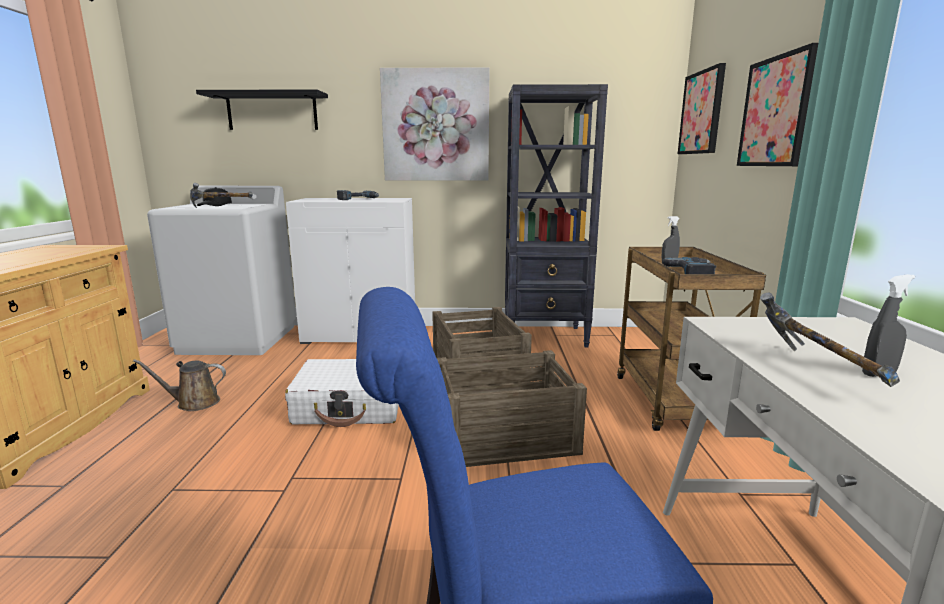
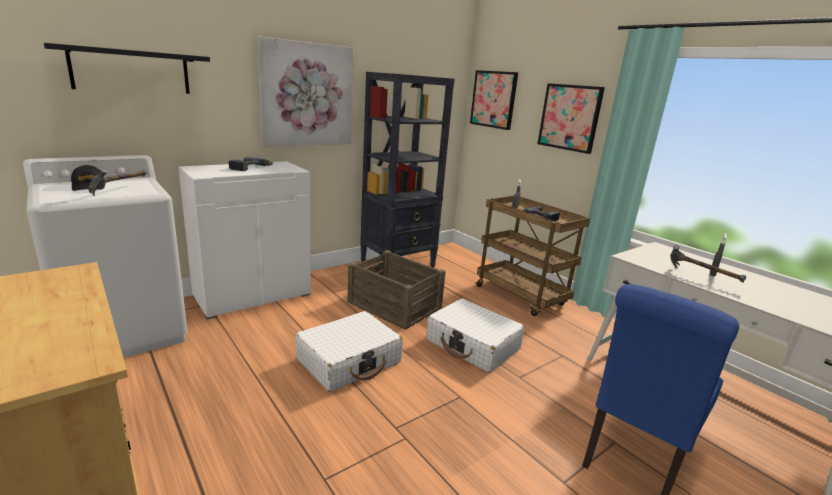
camera: 40 degrees left, 5 degrees up
brown watering can [133,359,226,411] -> none
crate [437,350,587,467] -> white suitcase [427,298,524,373]

